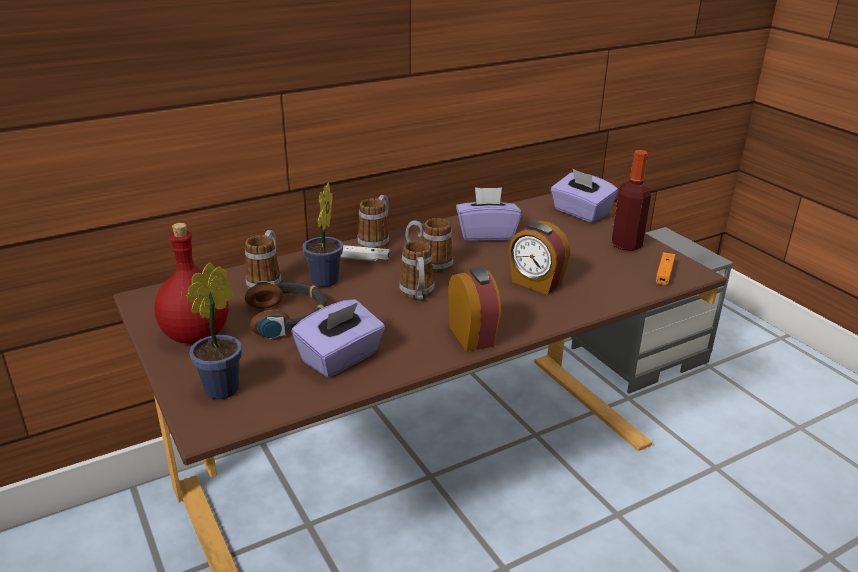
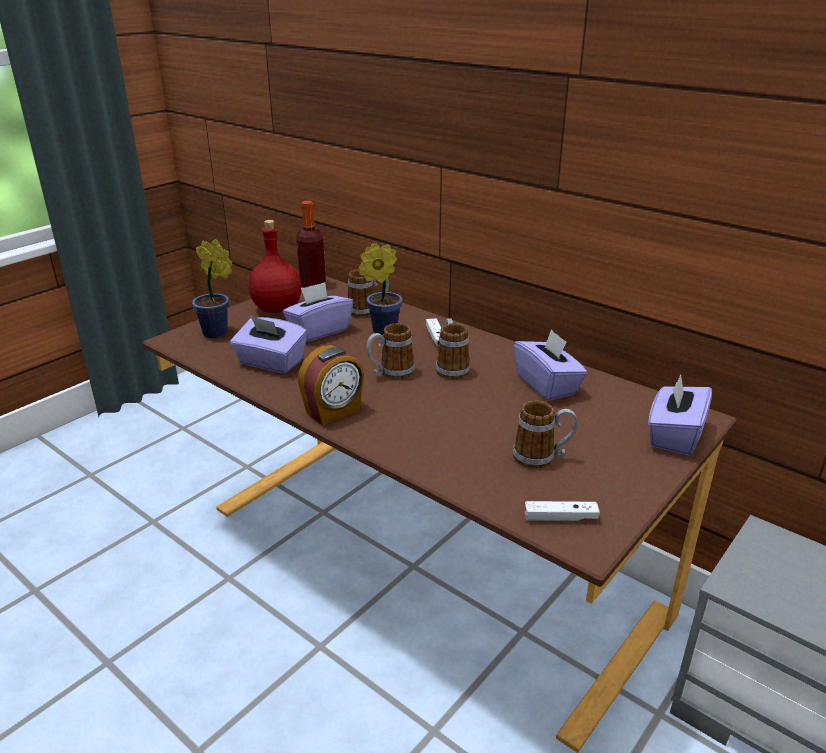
camera: 70 degrees right, 0 degrees up
headphones [245,281,326,339] -> purple tissue box [283,282,353,342]
mug [357,195,389,249] -> mug moved to [513,401,578,469]
alarm clock [509,221,570,295] -> none
bottle [612,150,651,251] -> bottle moved to [296,201,326,288]
orange game controller [656,252,675,285] -> white game controller [525,501,600,521]

